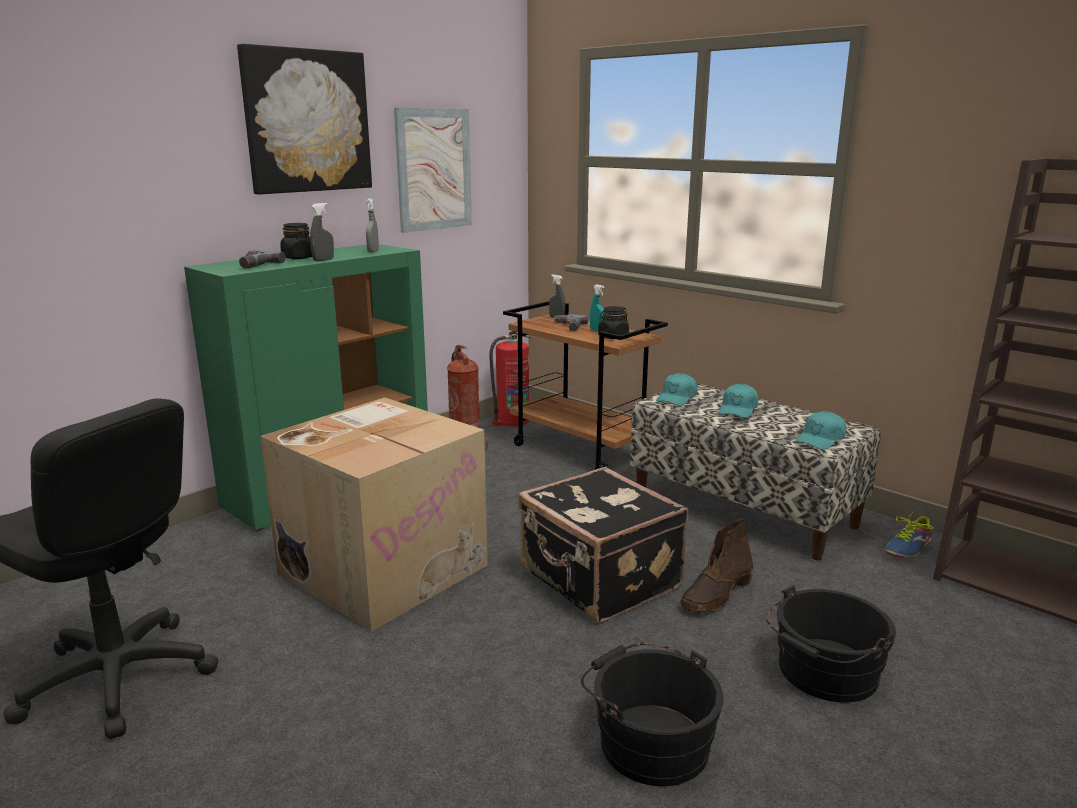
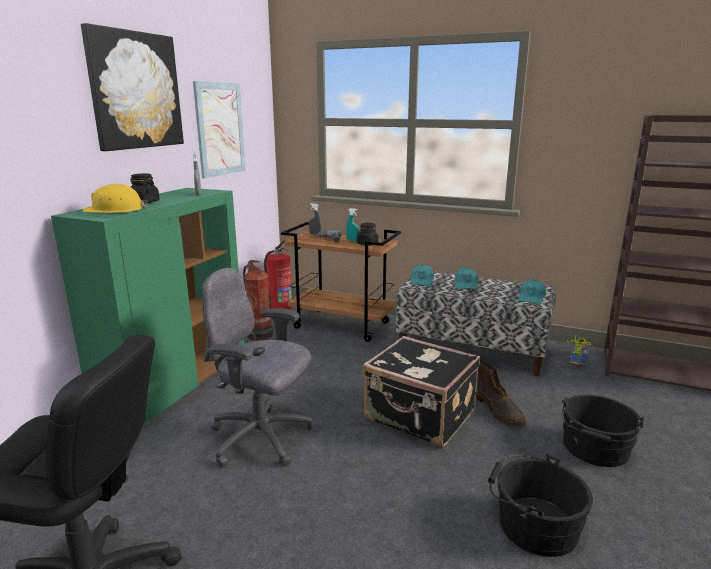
camera: 20 degrees left, 0 degrees up
power drill [239,250,286,268] -> yellow hard hat [82,184,147,213]
cardboard box [260,398,488,632] -> grey office chair [202,268,313,467]
grey spray bottle [310,203,334,261] -> none
brown boot [680,518,754,613] -> brown boot turned 45 degrees counterclockwise [476,359,526,426]

